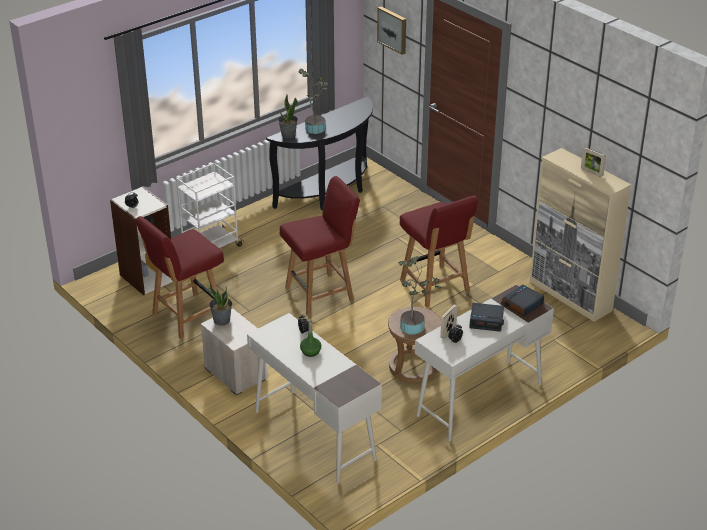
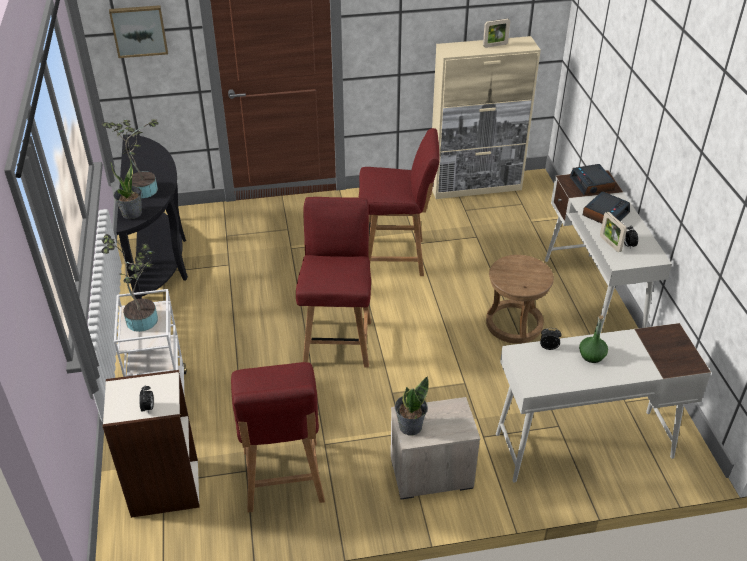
camera: 60 degrees left, 5 degrees up
potted plant [399,256,441,335] -> potted plant moved to [101,234,158,332]

